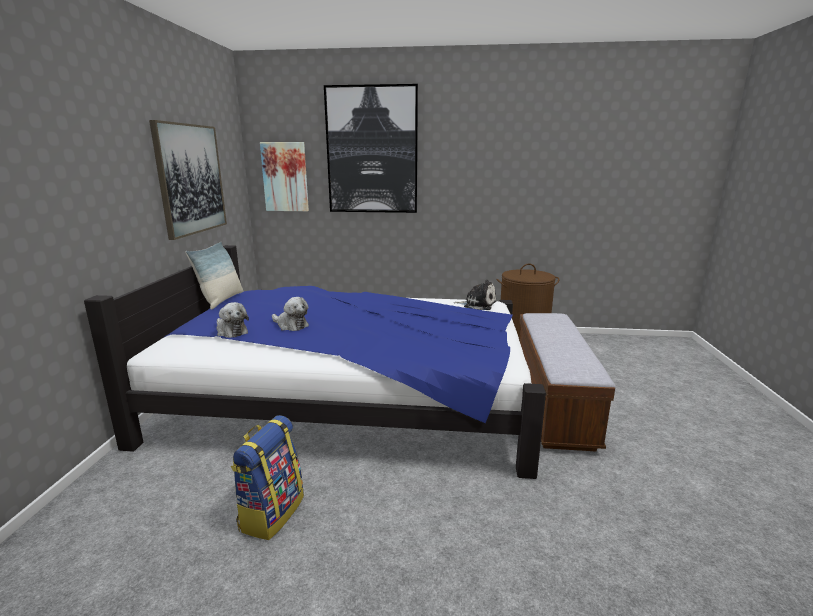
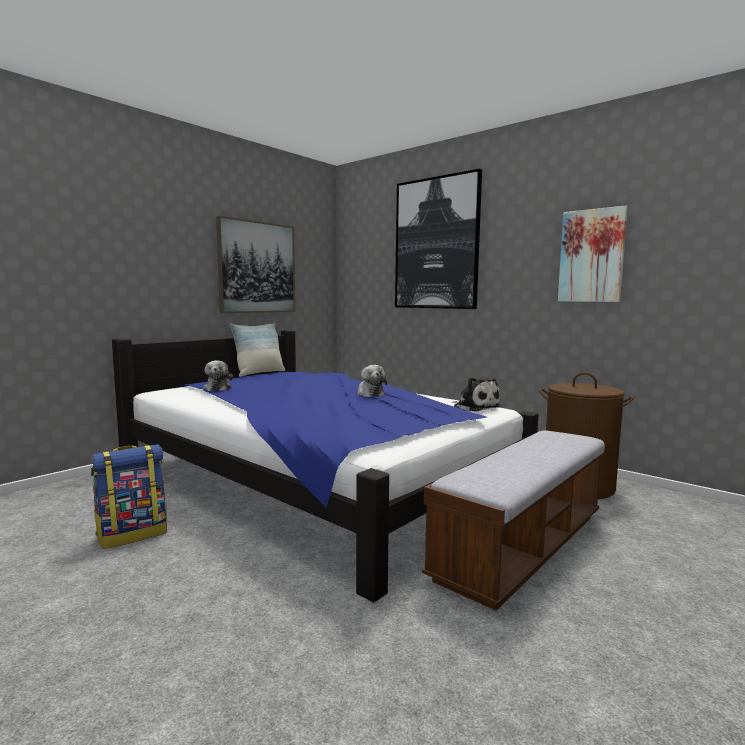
camera: 35 degrees right, 10 degrees down
picture [260,142,309,211] -> picture moved to [558,205,628,302]
plush toy [272,297,309,331] -> plush toy moved to [357,365,387,397]

